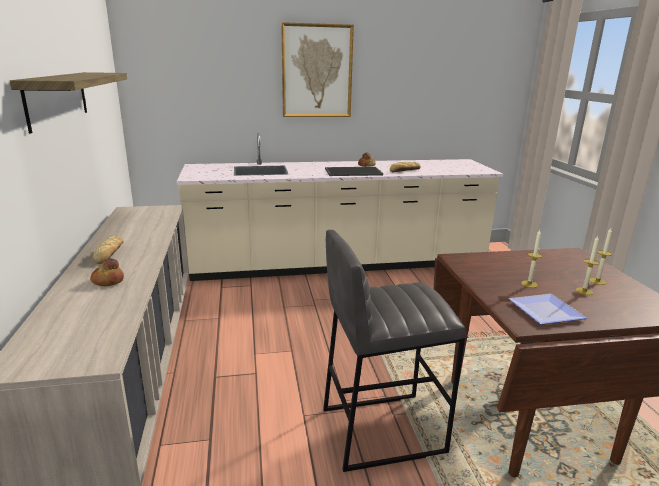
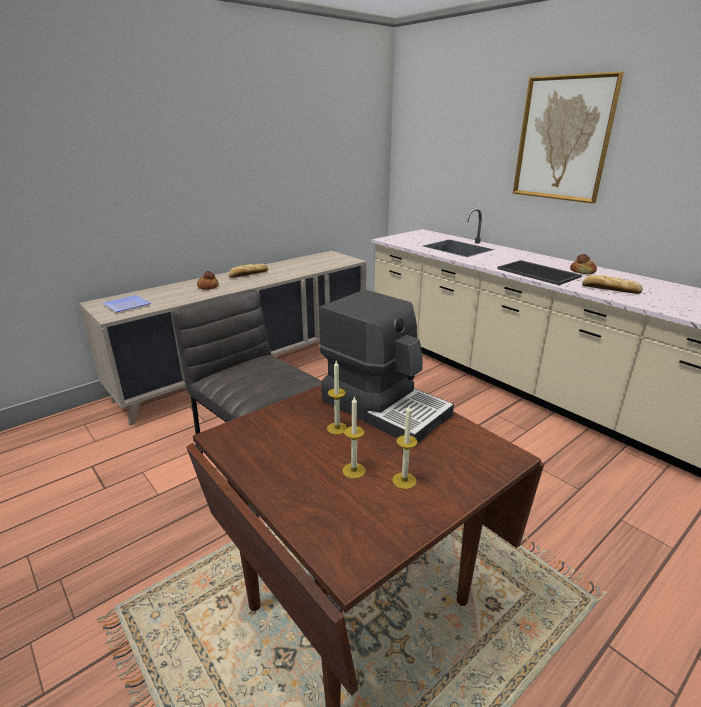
camera: 60 degrees right, 5 degrees up
shelf [10,72,127,134] -> none
plate [508,294,587,325] -> plate moved to [103,295,151,312]
none -> coffee machine [319,290,454,444]

